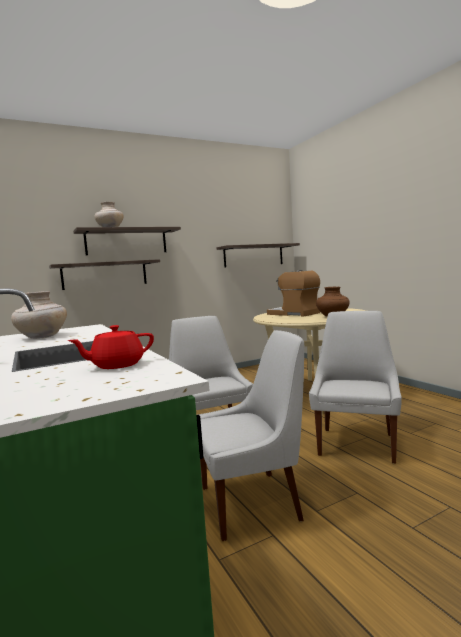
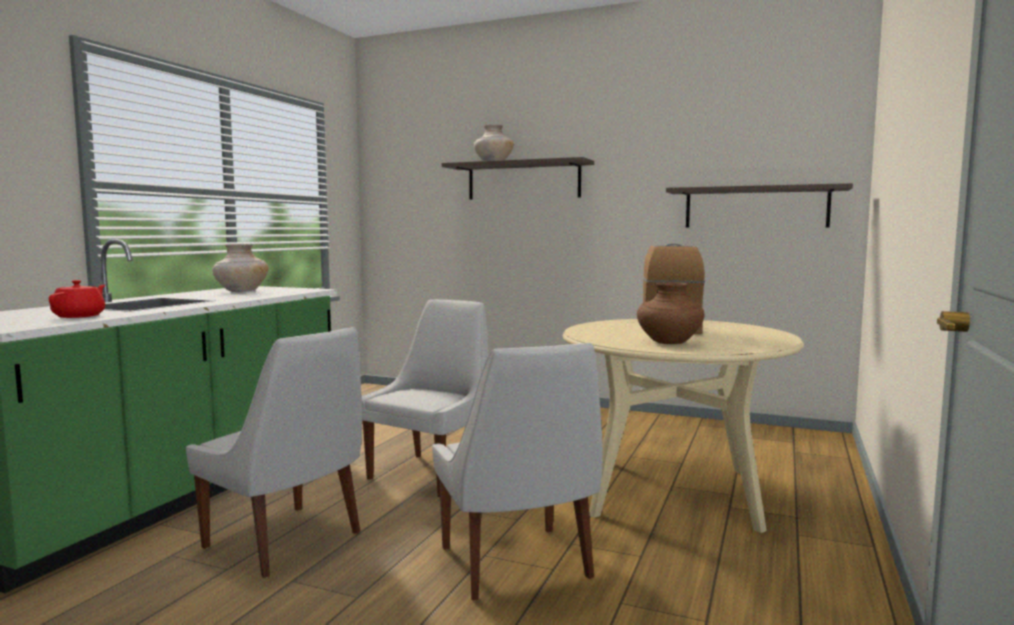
camera: 50 degrees right, 0 degrees up
shelf [49,259,160,290] -> none
red teapot [67,325,154,369] -> red teapot turned 75 degrees clockwise [49,280,105,318]
white chair [309,311,402,464] -> white chair turned 90 degrees clockwise [432,343,603,601]

